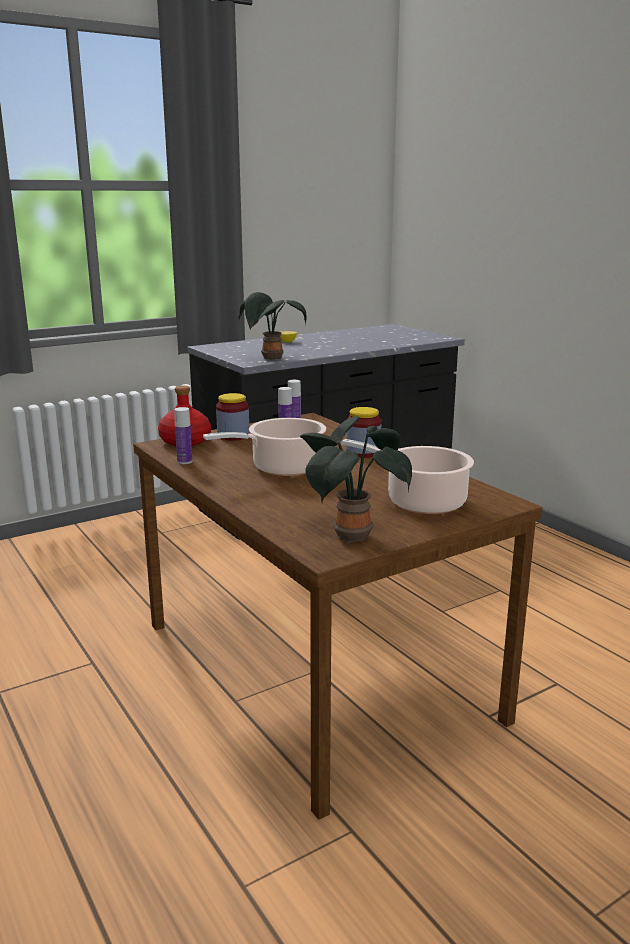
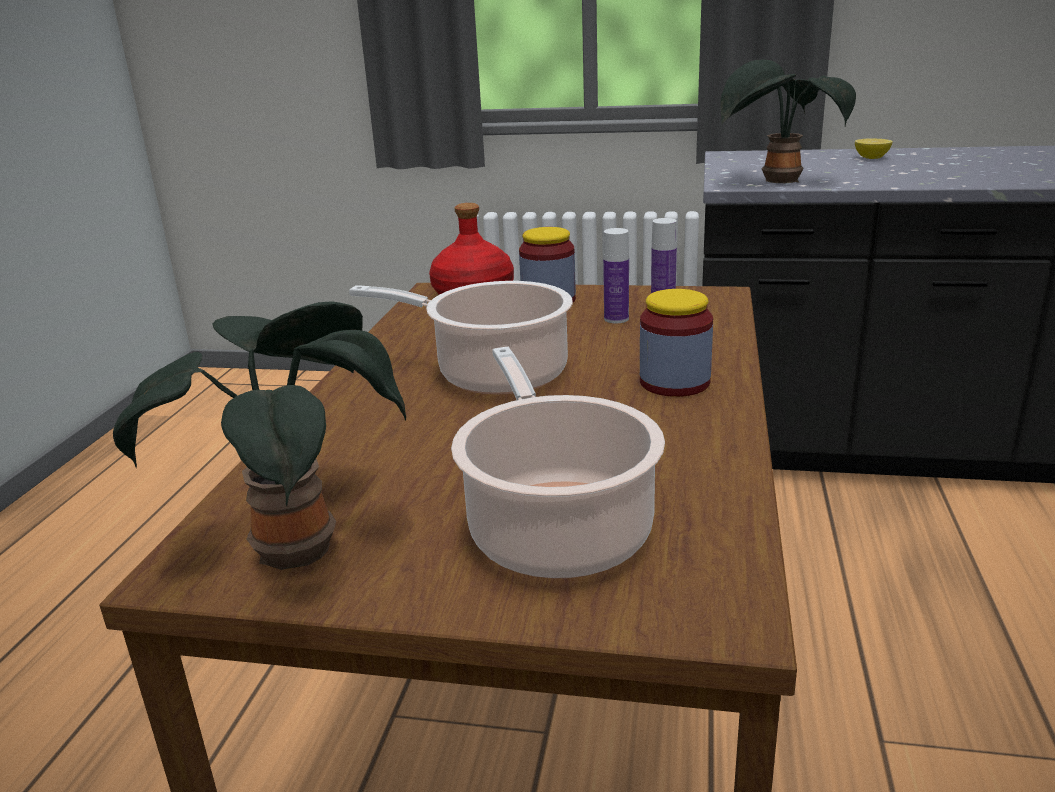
camera: 45 degrees right, 5 degrees up
bottle [174,407,192,464] -> none

